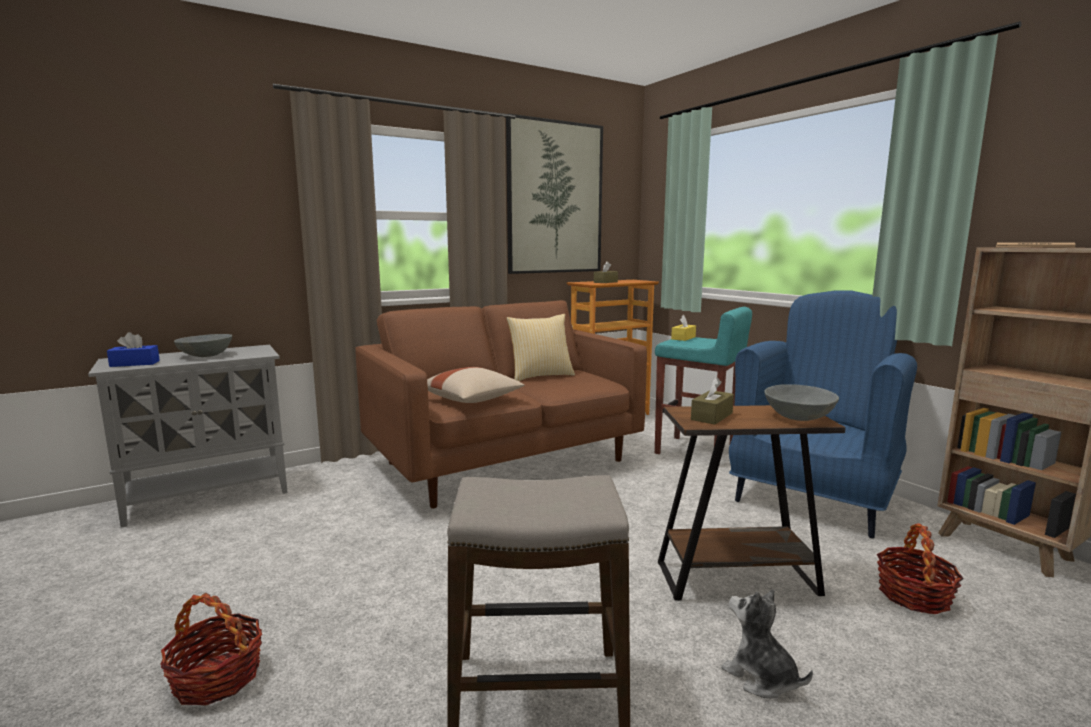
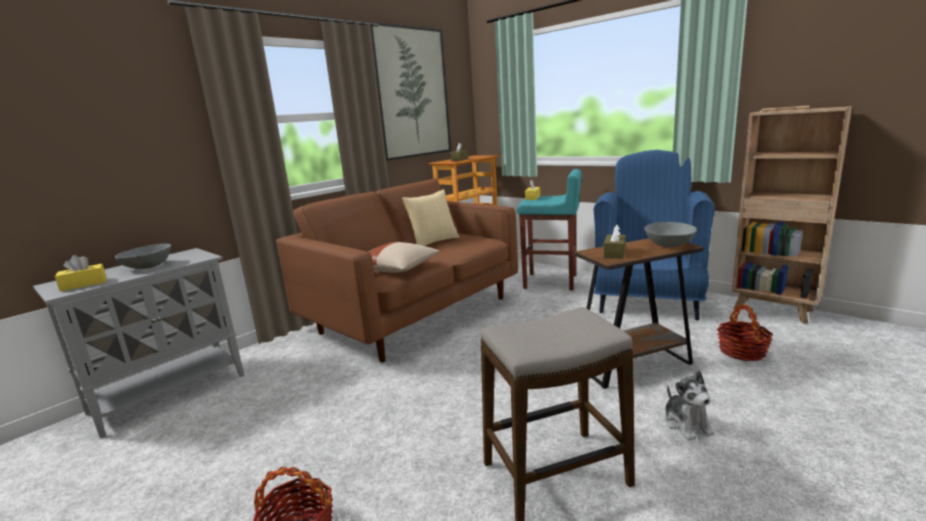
camera: 15 degrees left, 5 degrees up
blue tissue box [107,332,160,367] -> yellow tissue box [55,255,107,292]
plush toy [721,589,813,699] -> plush toy turned 135 degrees counterclockwise [664,371,715,441]

